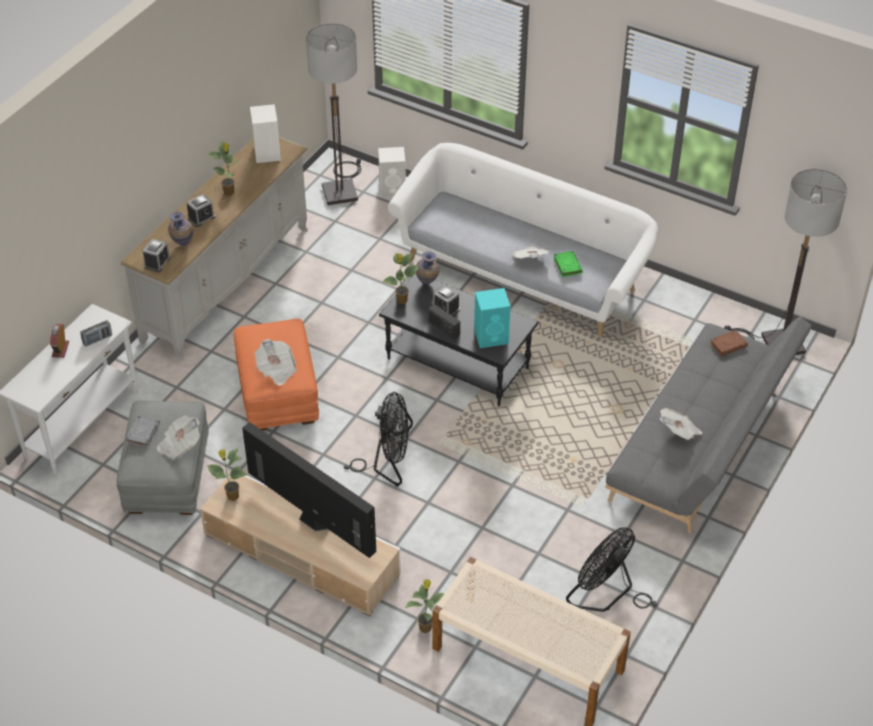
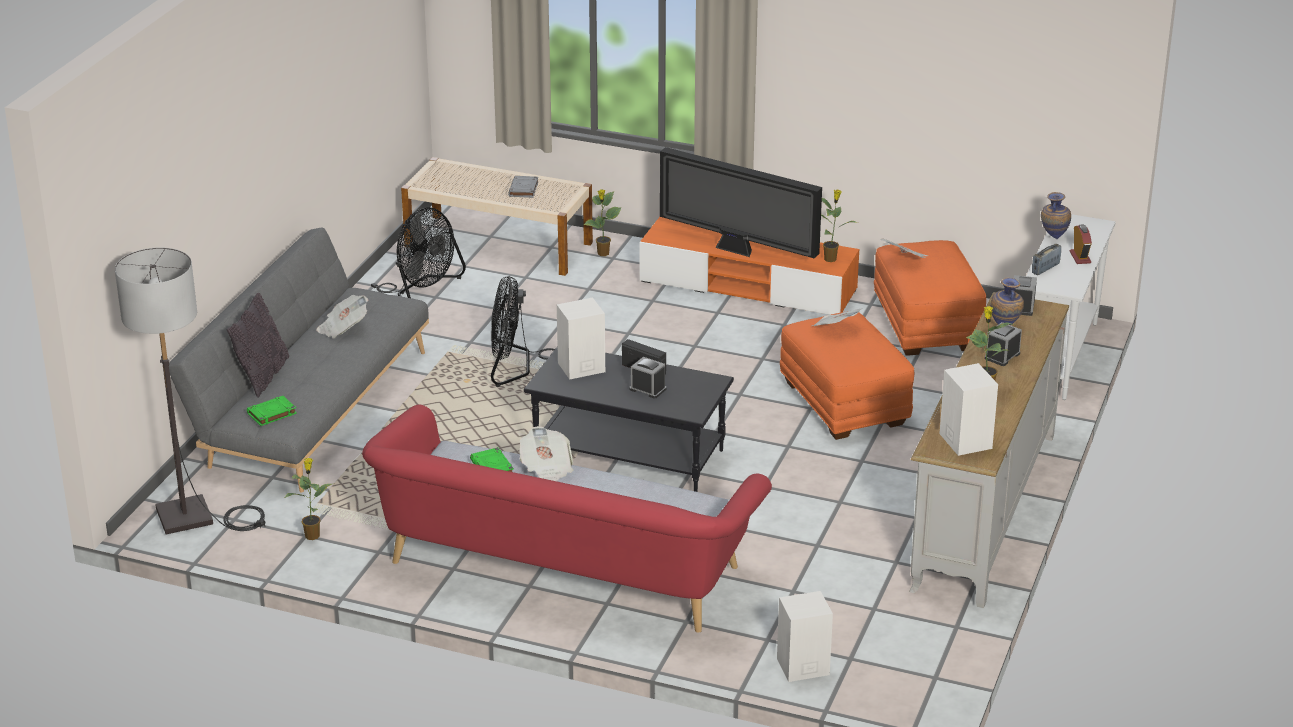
camera: 170 degrees right, 15 degrees down
grey ottoman [116,400,209,515] -> orange ottoman [874,240,986,356]
grey book [125,416,160,447] -> grey book moved to [508,176,538,198]
beige tv stand [200,475,401,616] -> orange tv stand [640,217,859,315]
floor lamp [306,23,361,205] -> none
black fan [343,392,413,487] -> black fan moved to [491,276,555,387]
potted plant [383,253,419,304] -> potted plant moved to [285,458,332,540]
white sofa [388,143,658,337] -> red sofa [362,405,772,633]
vase [416,251,439,284] -> vase moved to [1041,192,1071,239]
turquoise speaker [474,288,511,348] -> white speaker [557,297,605,380]
brown book [710,330,748,356] -> green book [247,396,297,426]
none -> black pillow [227,293,289,398]

